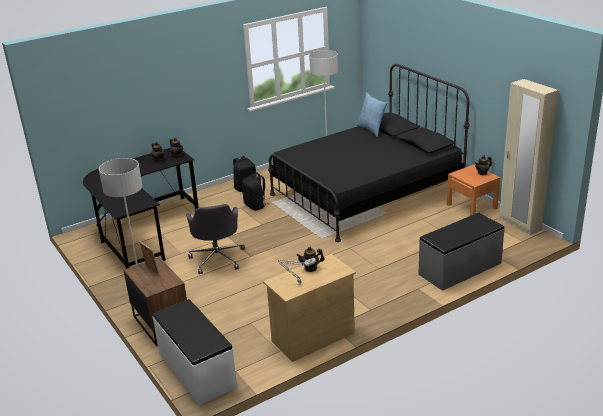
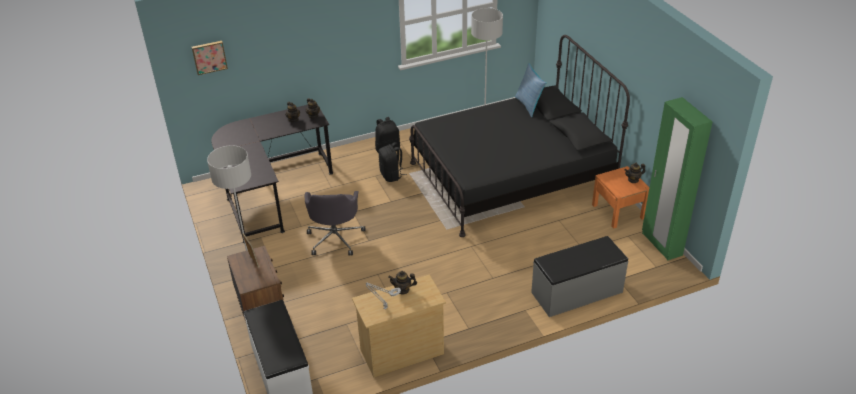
camera: 10 degrees right, 10 degrees up
beige wardrobe [499,79,558,235] -> green wardrobe [642,97,712,260]
none -> picture [192,41,228,75]

